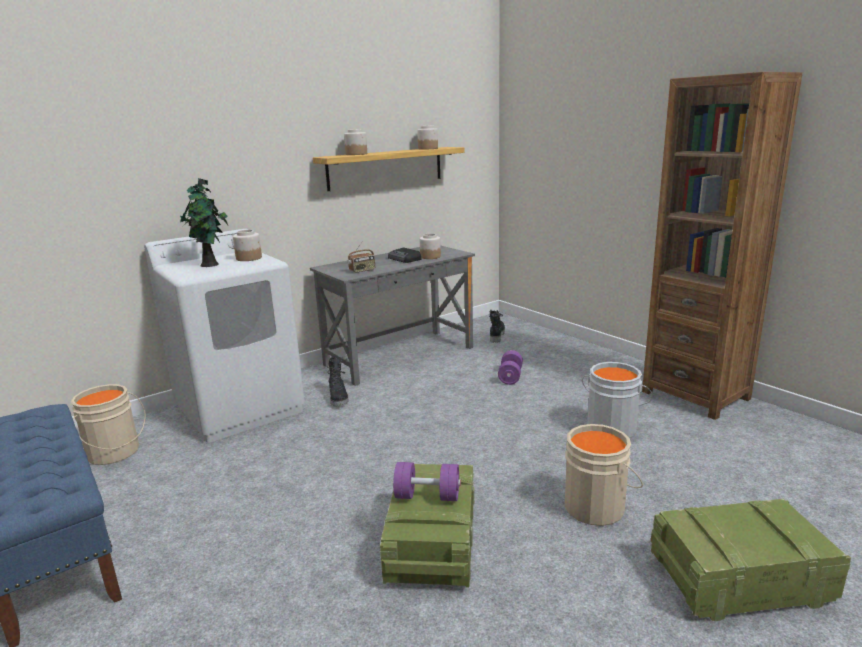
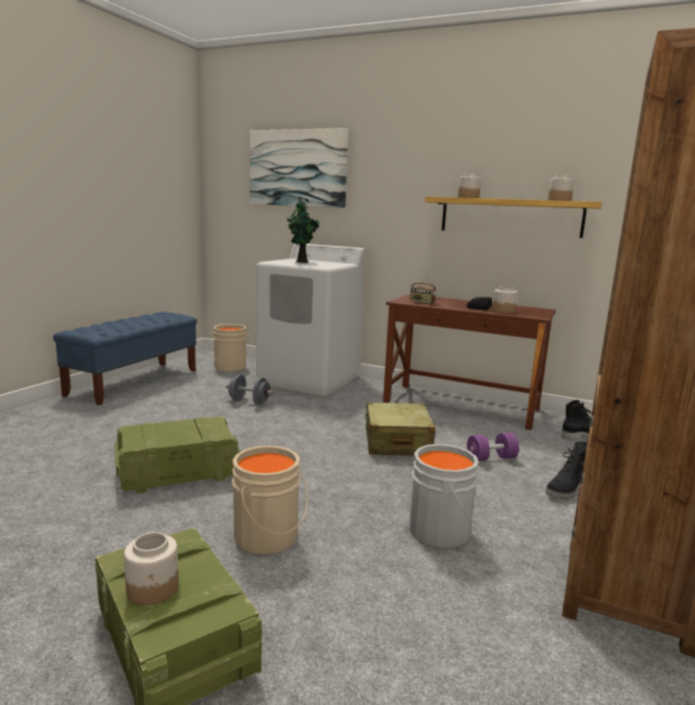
camera: 60 degrees right, 5 degrees down
jar [233,230,262,261] -> jar moved to [124,532,179,605]
grey desk [310,246,475,386] -> brown desk [383,294,556,430]
black boot [328,357,349,406] -> black boot moved to [545,442,587,499]
purple dumbbell [393,462,461,501] -> none
none -> grey dumbbell [226,374,274,405]
none -> picture [250,128,348,208]
none -> beige suitcase [364,402,436,456]

